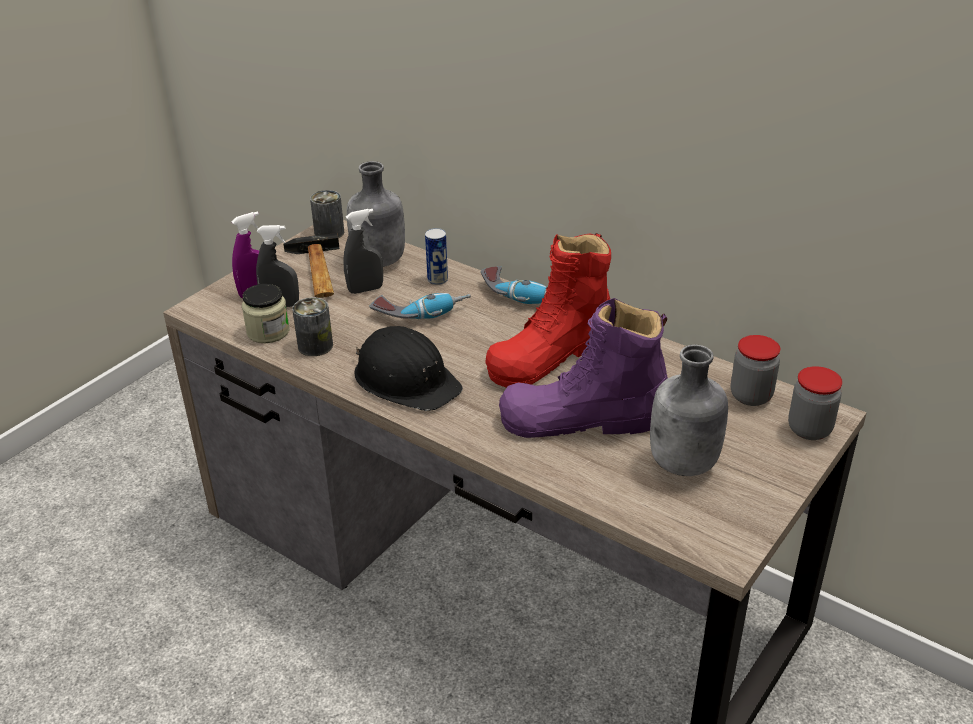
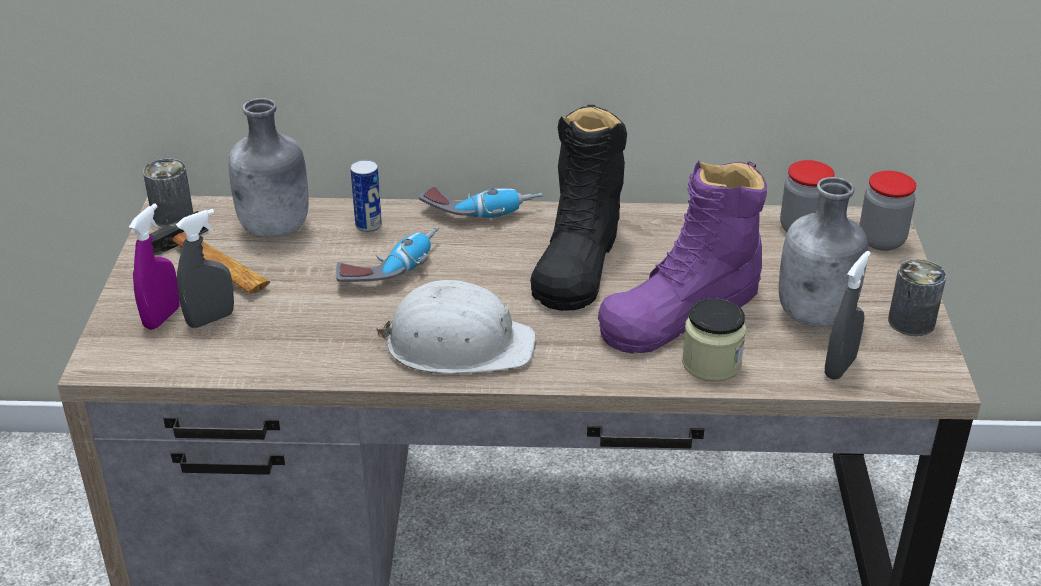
camera: 35 degrees left, 0 degrees up
jar [242,284,290,343] -> jar moved to [682,298,746,382]
can [292,297,333,356] -> can moved to [888,259,946,336]
grey spray bottle [343,209,383,294] -> grey spray bottle moved to [825,251,871,380]
black hard hat [354,326,463,411] -> white hard hat [376,280,536,374]
red boot [485,233,611,388] -> black boot [530,105,627,311]

